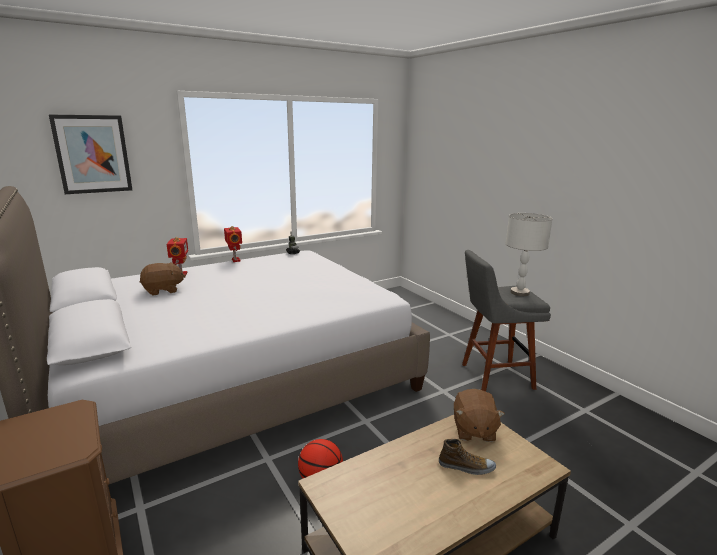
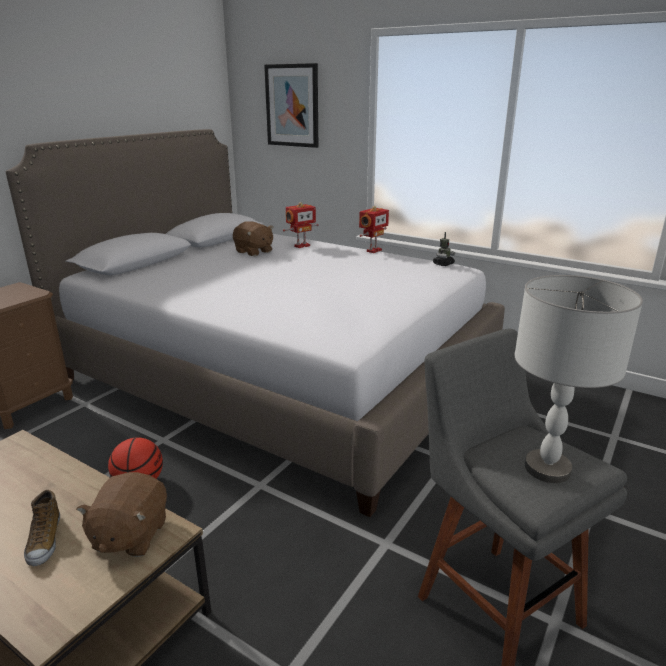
camera: 65 degrees right, 5 degrees up
brown plush toy [454,389,505,442] -> brown plush toy turned 60 degrees counterclockwise [76,472,167,557]

